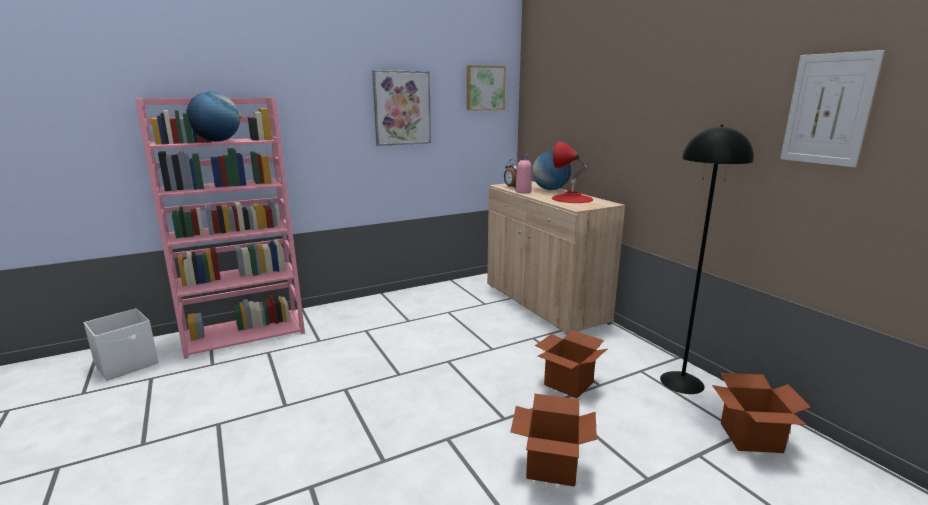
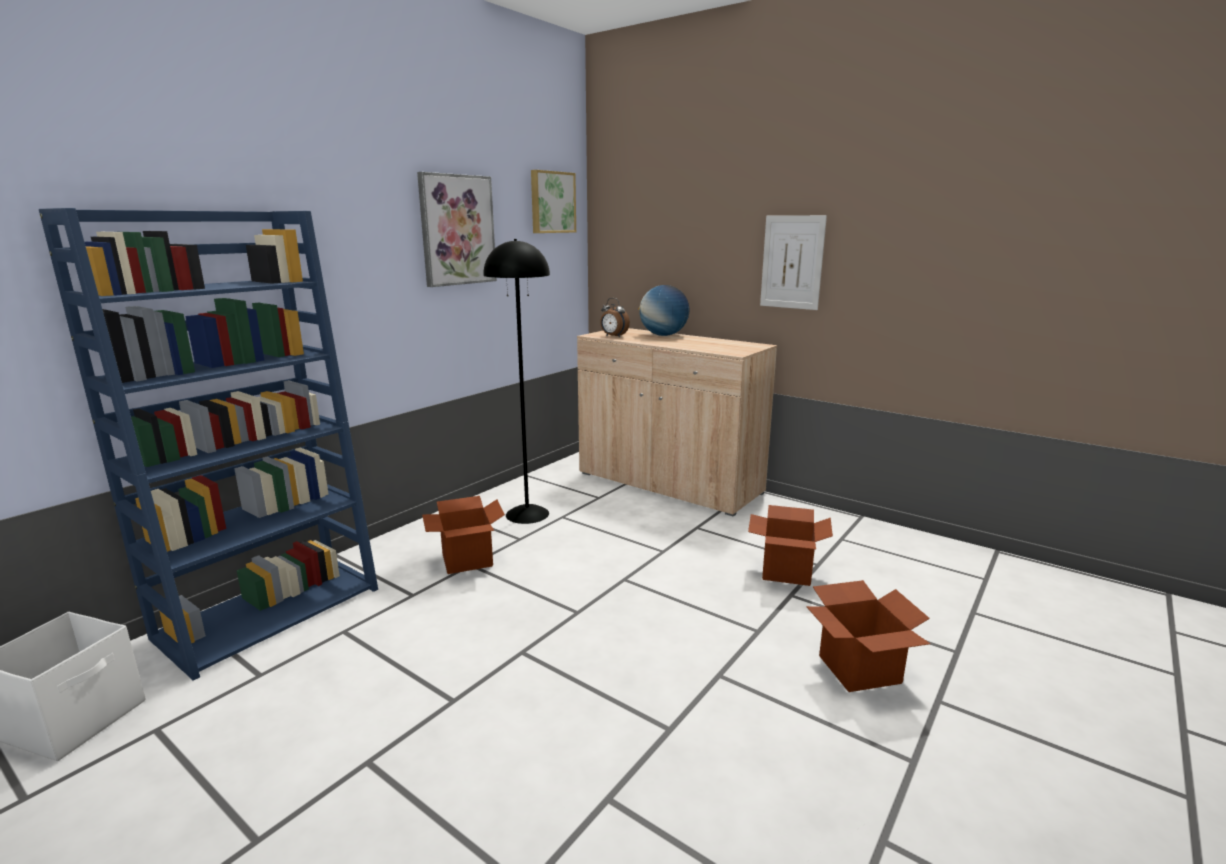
camera: 25 degrees left, 0 degrees up
pink bookcase [135,98,305,359] -> blue bookcase [39,208,378,681]
globe [186,92,241,141] -> none
pink bottle [515,155,532,193] -> none
red table lamp [552,142,593,203] -> none
black floor lamp [660,125,754,394] -> black floor lamp moved to [483,239,550,524]
cardboard box [712,373,811,453] -> cardboard box moved to [422,496,505,574]
picture [780,50,885,168] -> picture moved to [760,215,827,310]

